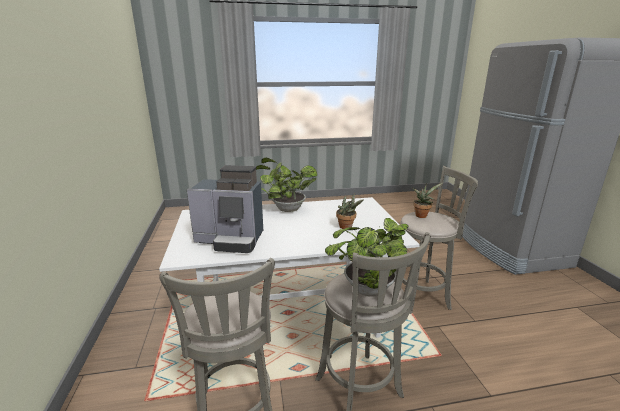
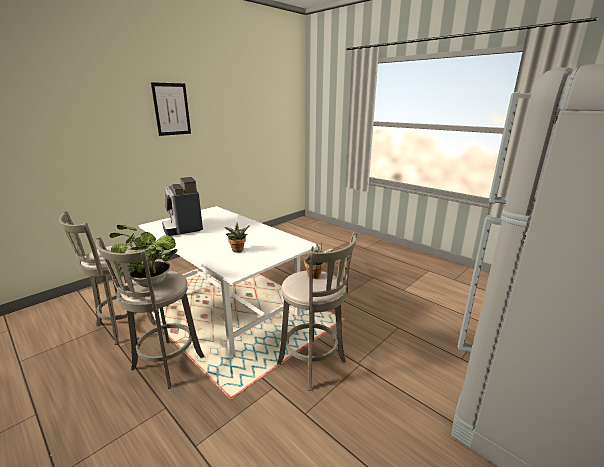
camera: 55 degrees right, 0 degrees up
potted plant [256,158,317,212] -> none
none -> picture [151,82,191,136]

